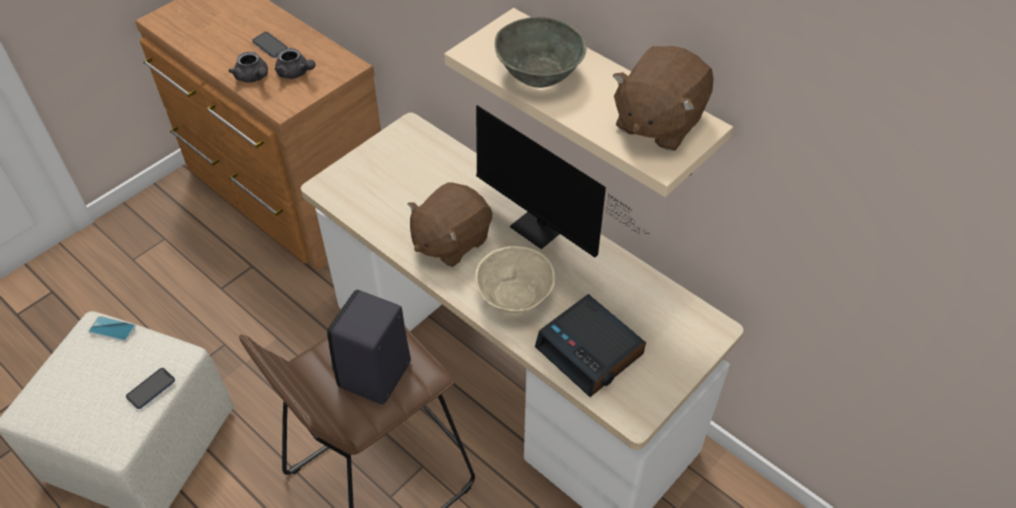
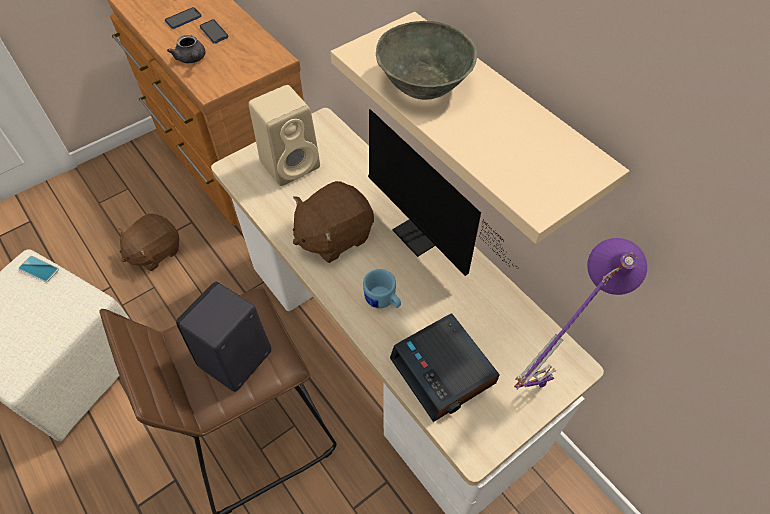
camera: 10 degrees right, 5 degrees up
phone [126,368,175,409] -> phone moved to [165,7,202,29]
grey teapot [275,48,315,79] -> none
beige bowl [475,246,555,313] -> blue mug [363,269,401,309]
brown plush toy [613,46,713,151] -> brown plush toy moved to [118,214,179,271]
none -> beige speaker [248,85,320,186]
none -> purple table lamp [514,238,647,389]

